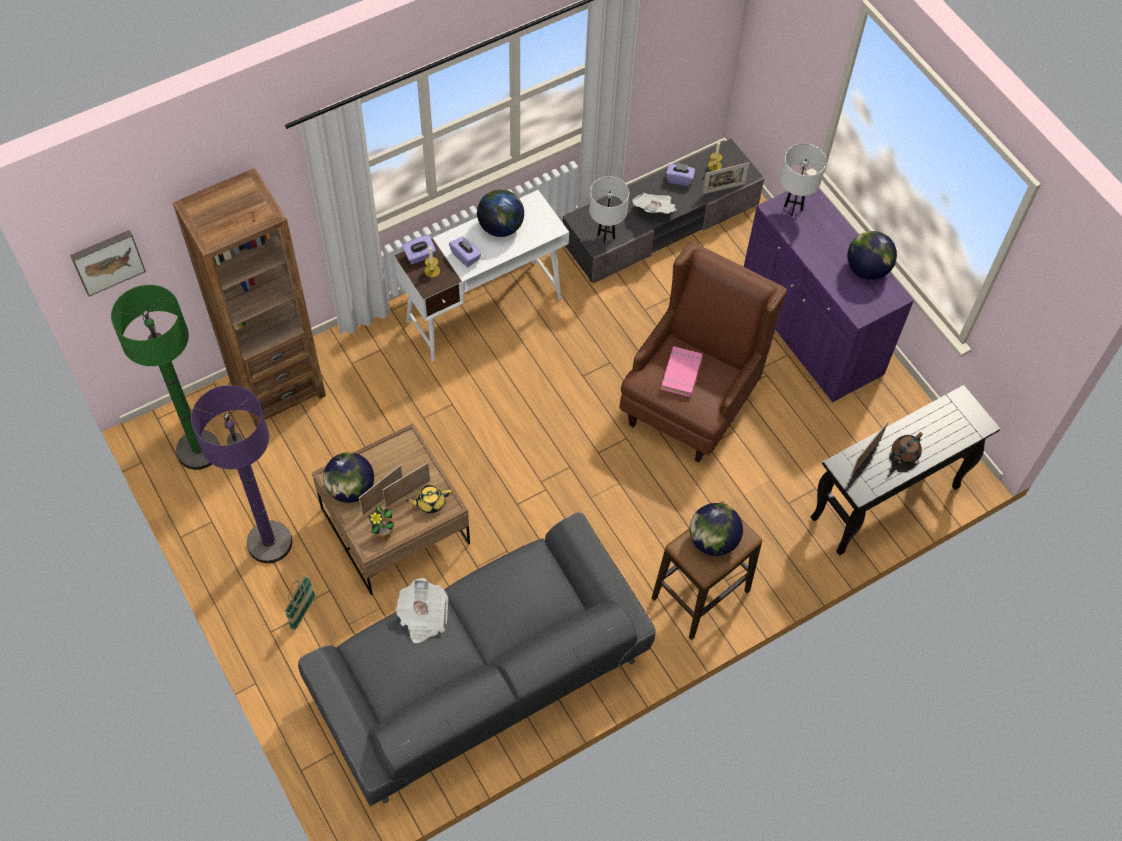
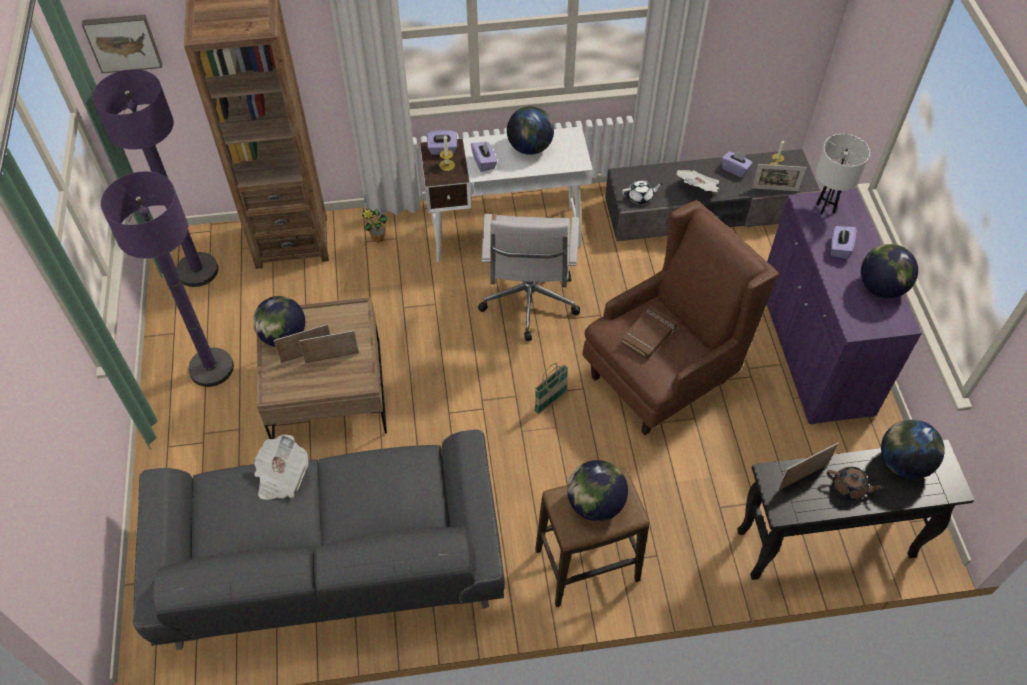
camera: 25 degrees right, 5 degrees down
green floor lamp [111,285,220,470] -> purple floor lamp [93,69,218,287]
basket [284,576,315,630] -> basket moved to [534,363,568,414]
potted plant [369,505,395,539] -> potted plant moved to [362,208,388,243]
yellow teapot [406,485,451,513] -> none
white table lamp [589,176,629,244] -> white teapot [622,180,663,204]
pink book [661,346,703,397] -> brown book [621,306,677,359]
brown teapot [892,432,923,463] -> brown teapot turned 135 degrees counterclockwise [827,467,884,500]
none -> white office chair [478,214,580,341]
none -> purple tissue box [831,226,856,259]
none -> globe [881,419,945,479]

